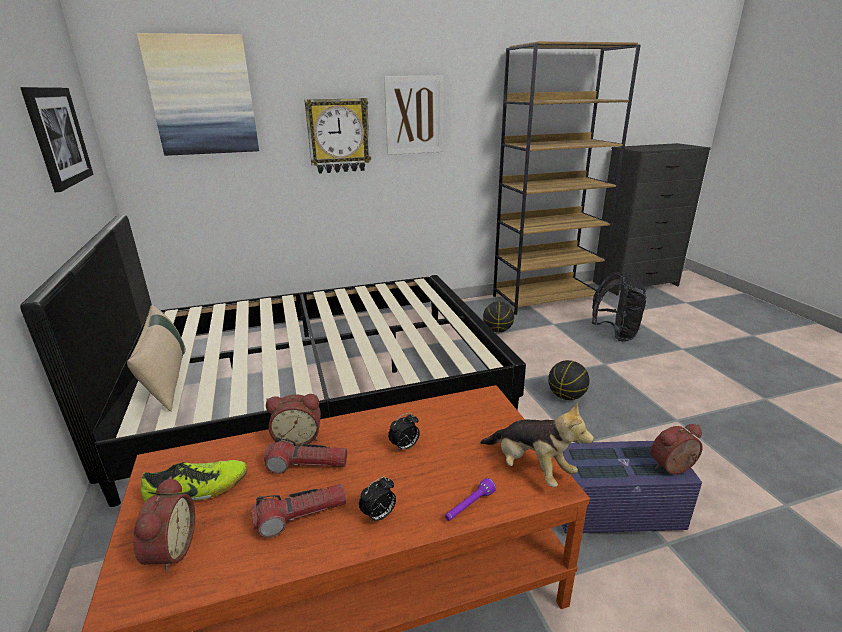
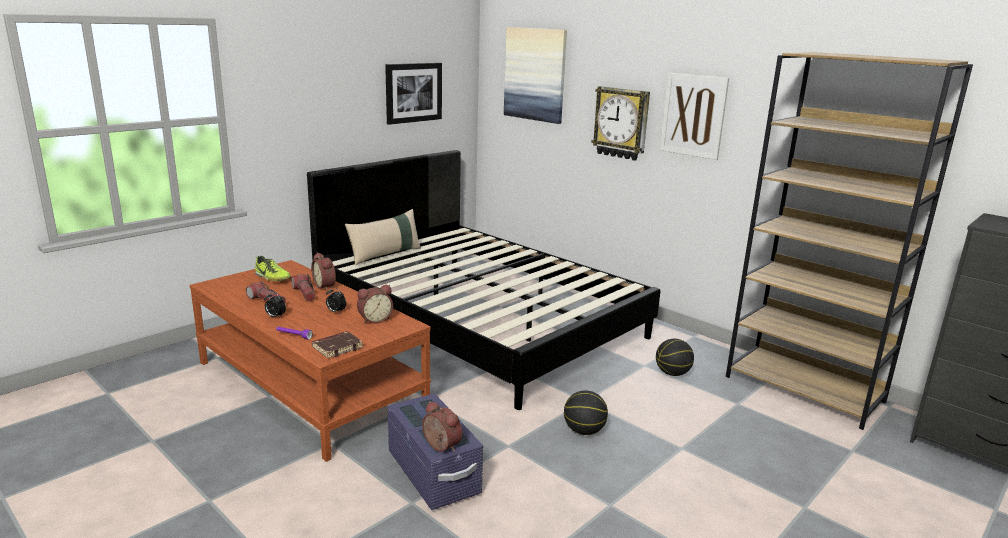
camera: 60 degrees right, 5 degrees down
alarm clock [133,476,195,573] -> alarm clock moved to [357,285,393,324]
plush toy [480,403,594,487] -> brown book [312,331,363,358]
black backpack [592,272,646,342] -> none

